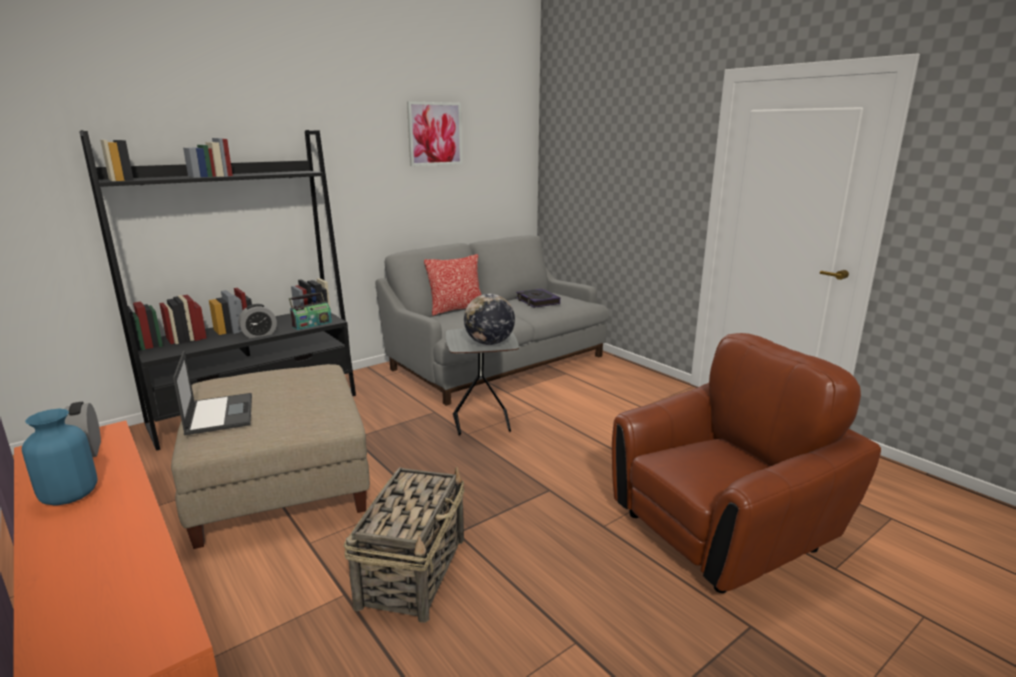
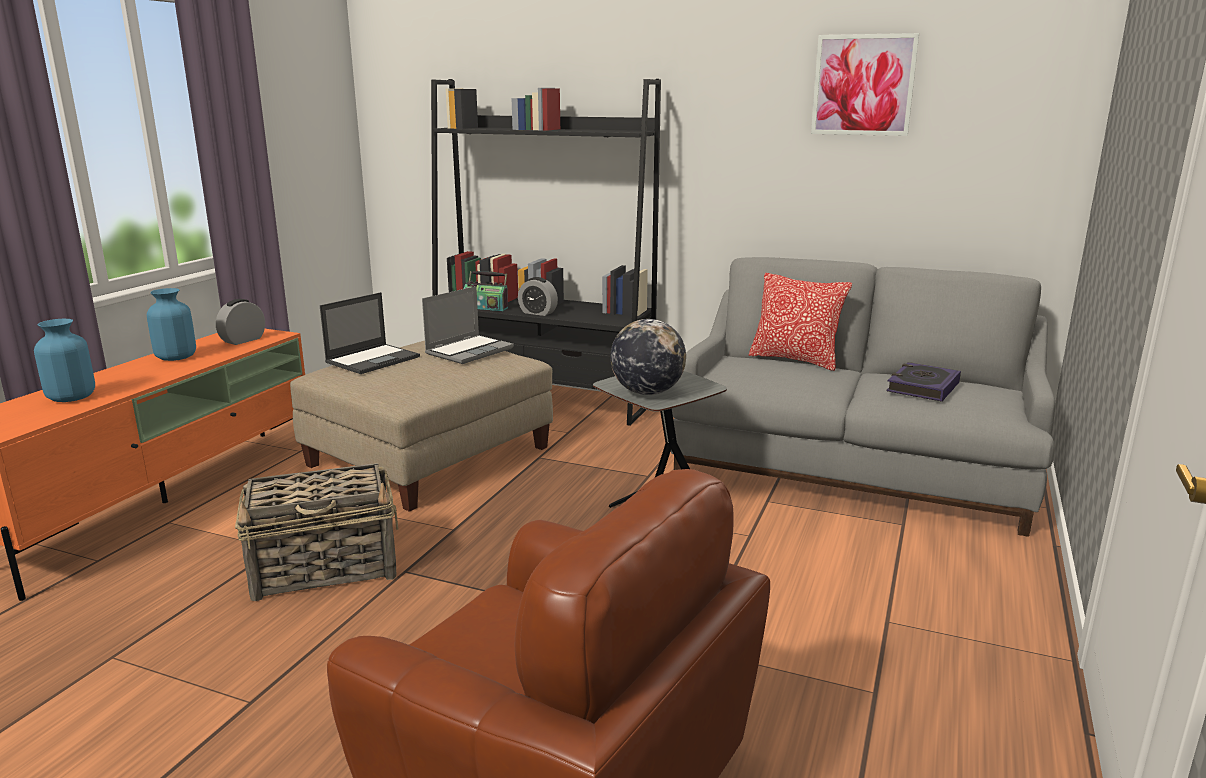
camera: 60 degrees right, 0 degrees up
radio [289,292,332,330] -> radio moved to [464,271,508,311]
none -> blue vase [34,319,95,402]
none -> laptop [422,286,514,364]

